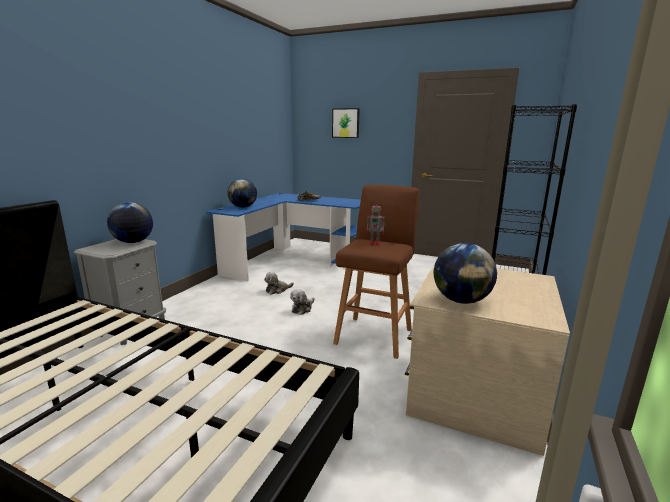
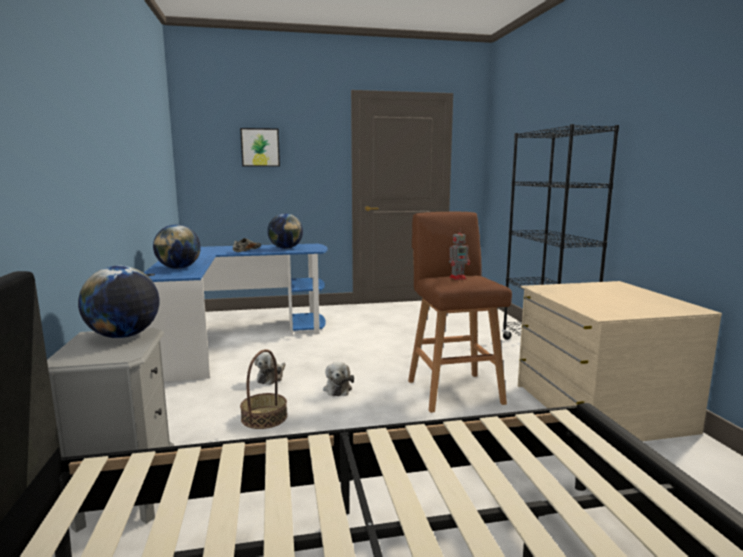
camera: 35 degrees left, 5 degrees down
globe [434,243,497,304] -> globe moved to [267,214,303,249]
none -> basket [240,349,287,429]

